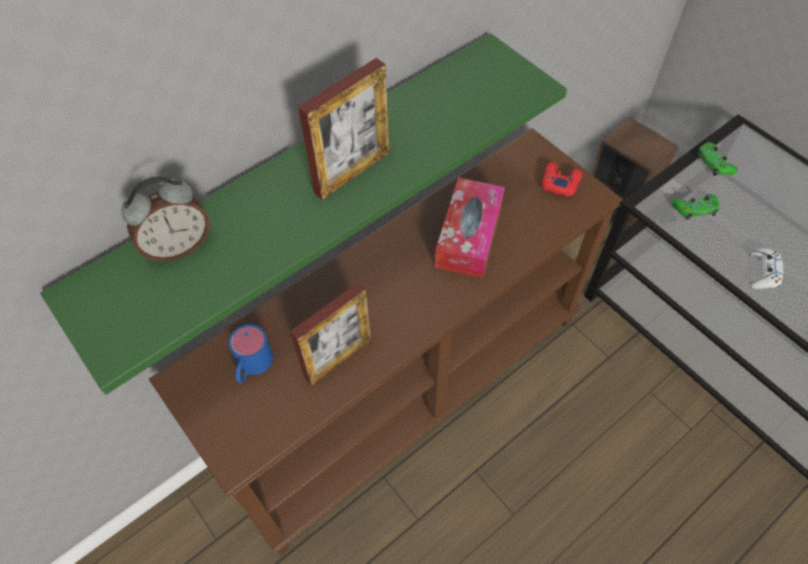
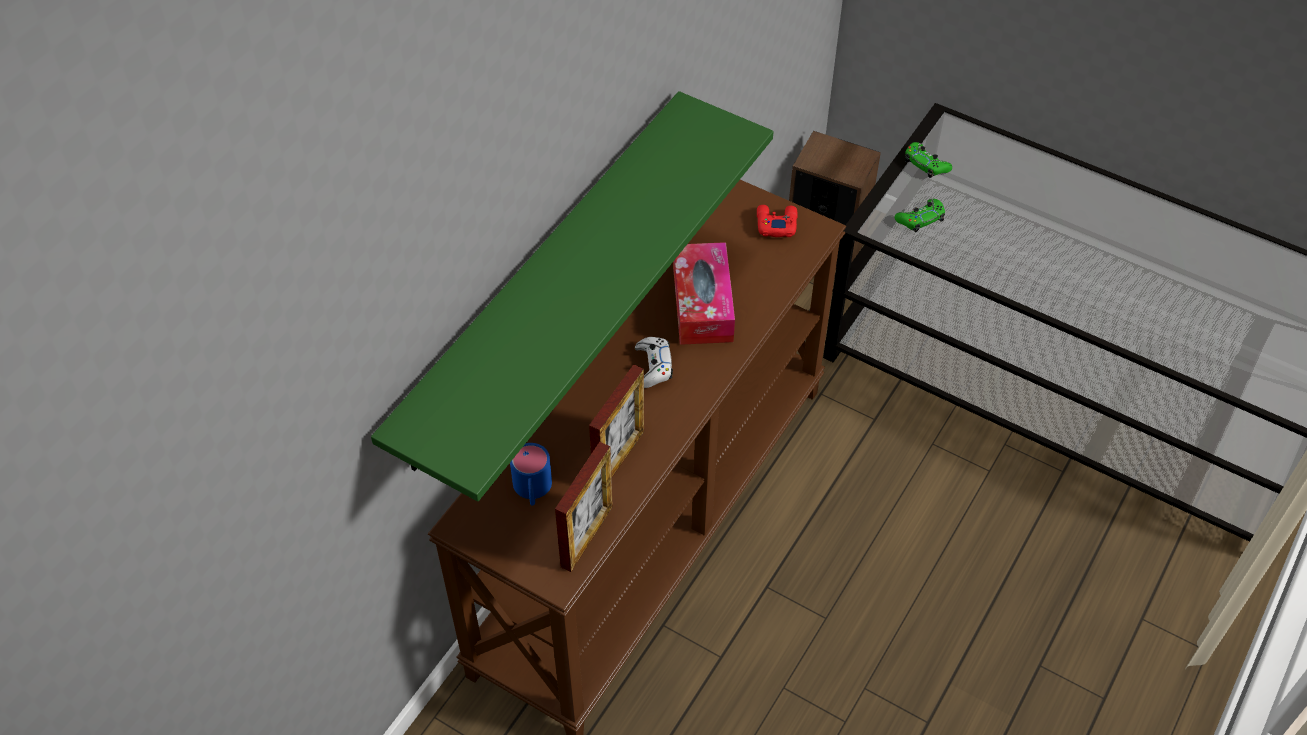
camera: 20 degrees left, 5 degrees down
alarm clock [121,177,210,262] -> none
picture frame [298,58,389,200] -> picture frame moved to [555,442,613,572]
white game controller [749,248,784,289] -> white game controller moved to [635,337,673,388]

